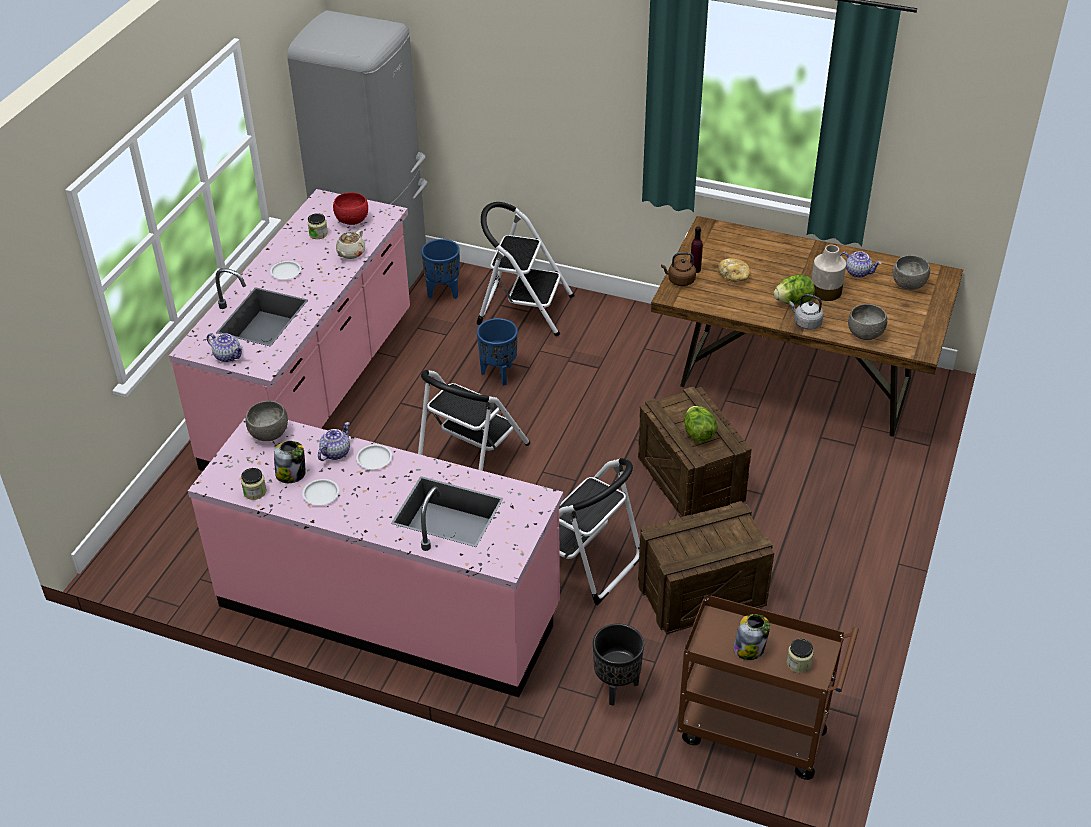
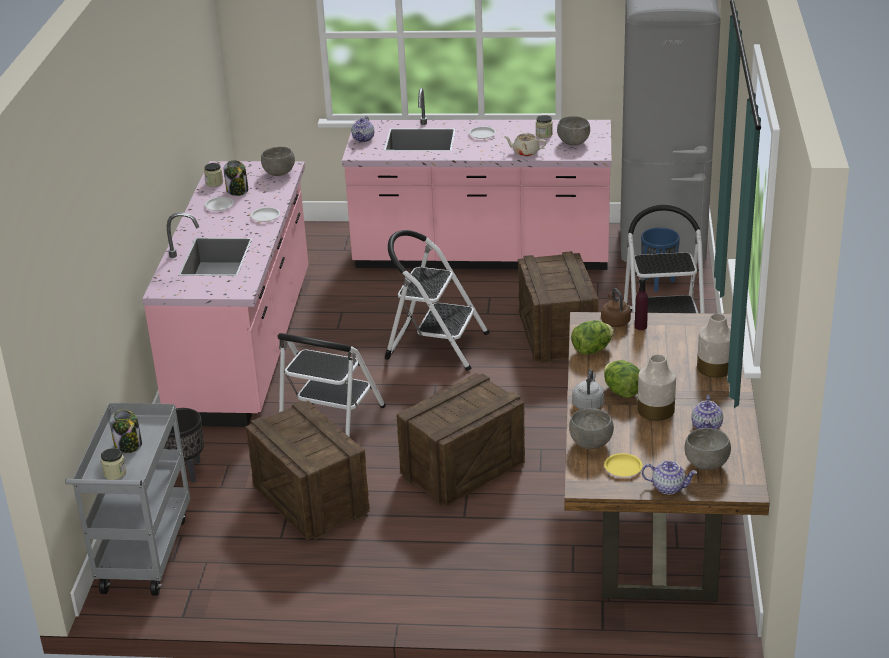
camera: 75 degrees right, 10 degrees down
teapot [318,422,350,461] -> teapot moved to [642,461,697,495]
red bowl [333,192,368,225] -> grey bowl [557,116,590,146]
blue planter [477,318,518,386] -> crate [518,251,599,364]
brown cart [677,595,859,780] -> grey cart [65,403,190,596]
lettuce [684,406,717,443] -> lettuce moved to [571,320,614,355]
bread [718,258,750,282] -> none
none -> yellow plate [604,453,643,476]
none -> beige vase [697,313,731,377]

